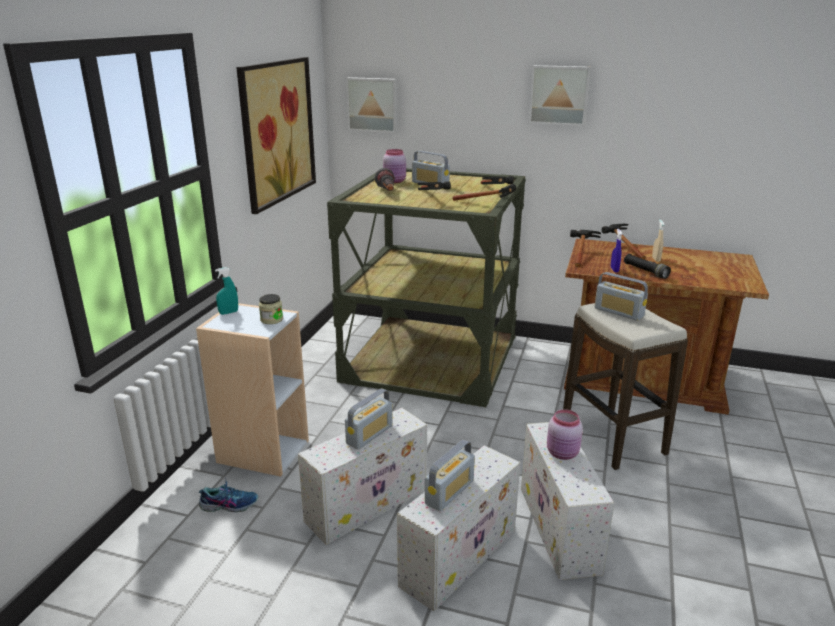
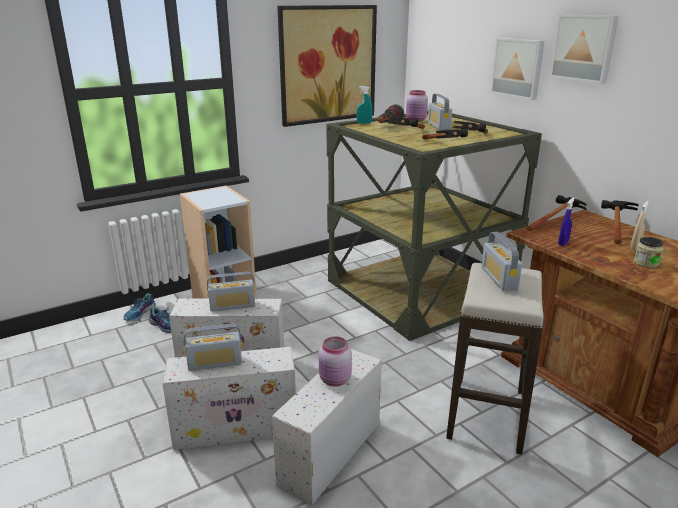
camera: 40 degrees right, 0 degrees up
turquoise spray bottle [215,267,238,315] -> turquoise spray bottle moved to [356,86,372,124]
jar [259,294,283,324] -> jar moved to [634,237,663,268]
picture [346,77,398,133] -> picture moved to [490,38,545,100]
black flashlight [624,254,671,279] -> none
none -> shoe [123,293,156,321]

